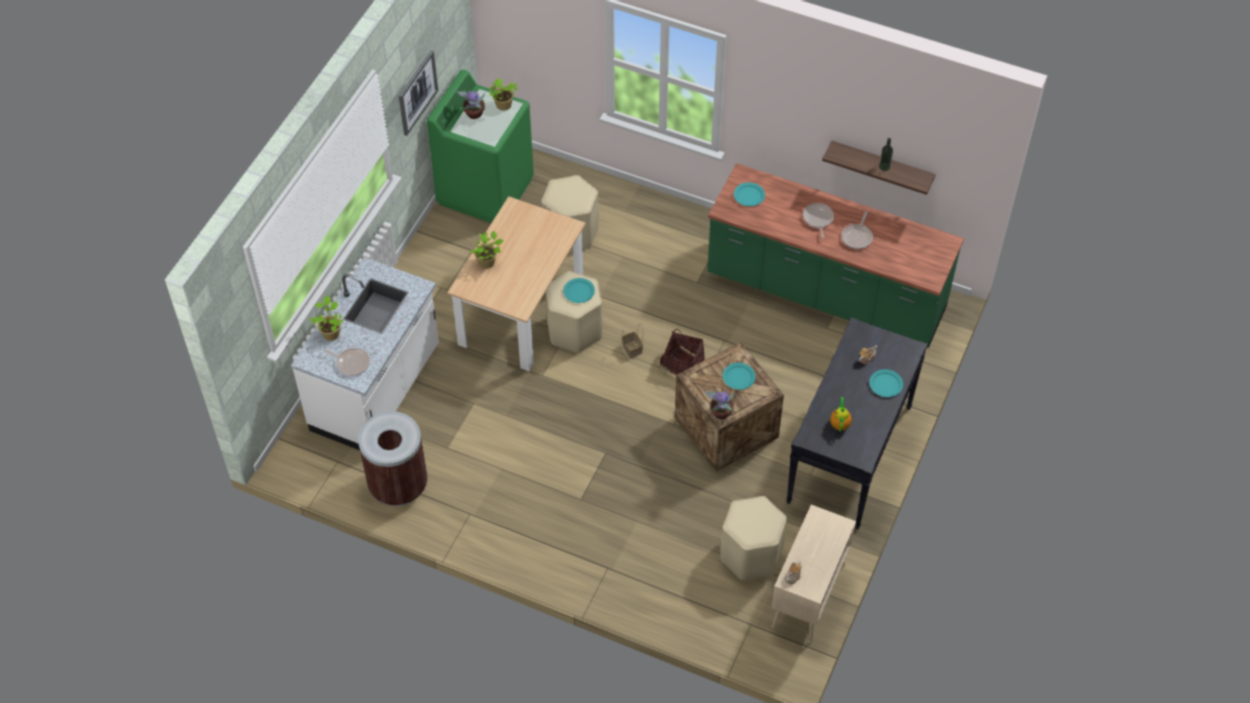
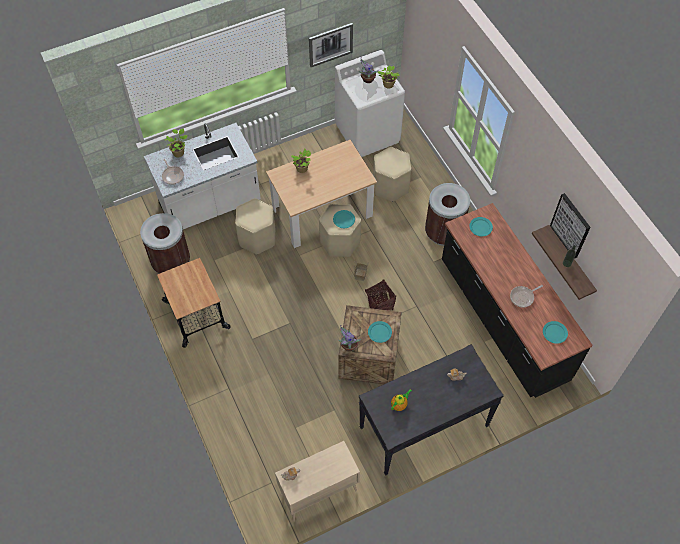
camera: 40 degrees right, 5 degrees up
green washing machine [427,70,534,223] -> white washing machine [335,50,405,157]
green counter [707,163,964,348] -> black counter [442,203,593,398]
beige stool [720,496,787,581] -> beige stool moved to [235,198,275,255]
frying pan [803,203,834,239] -> none
turquoise plate [869,369,903,397] -> turquoise plate moved to [543,321,568,344]
none -> cart [157,258,231,348]
none -> brown trash can [425,183,470,246]
none -> picture [550,193,591,259]

